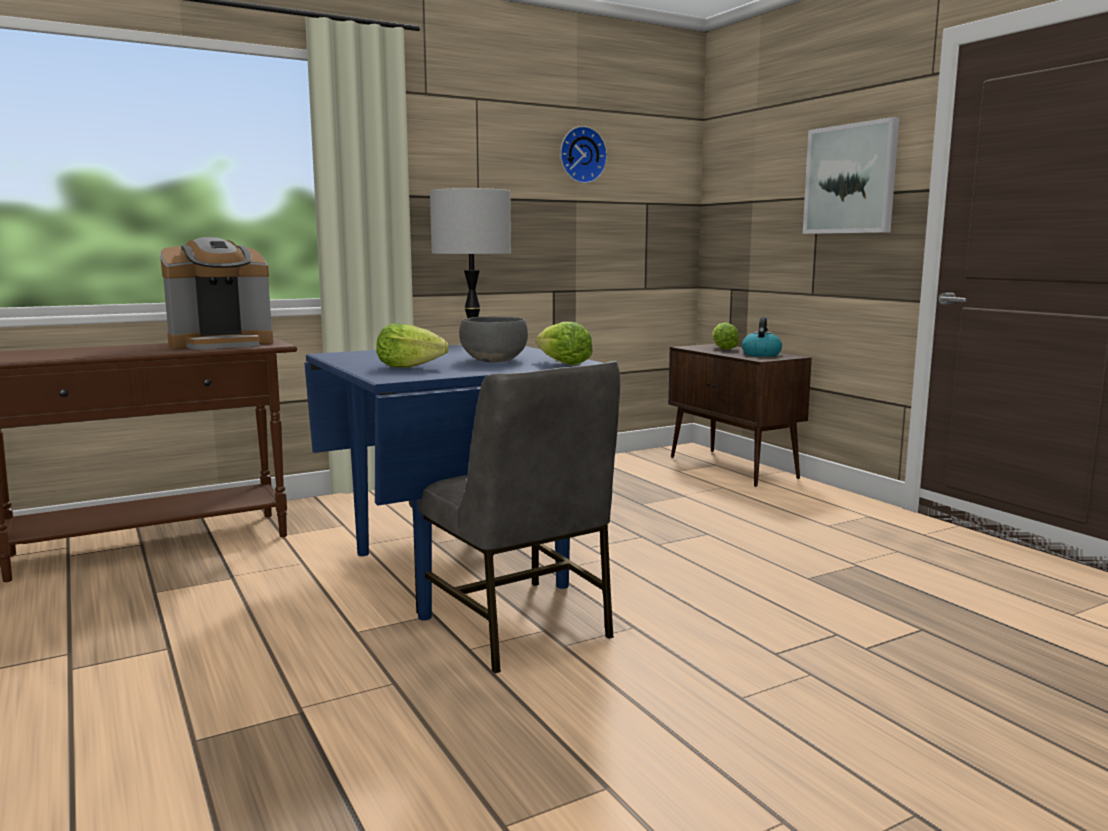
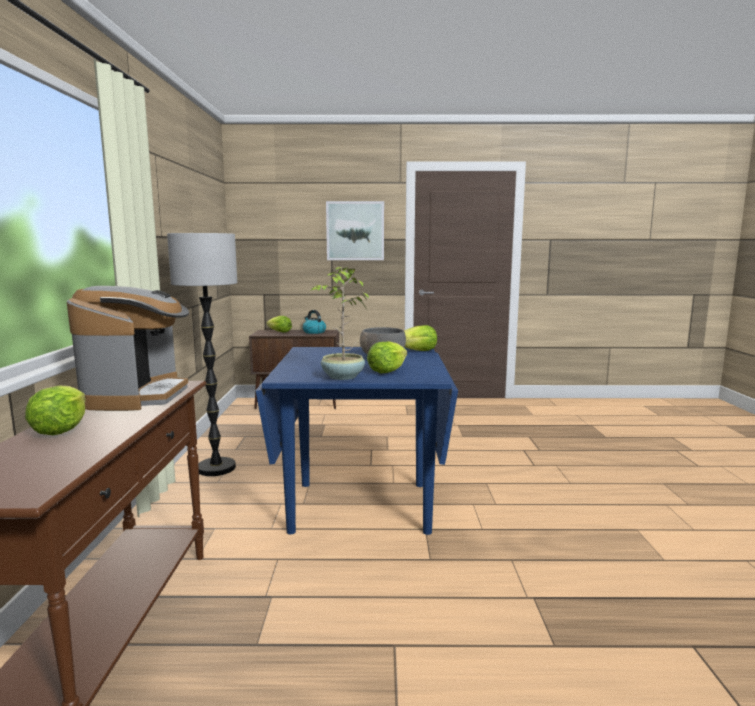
camera: 60 degrees left, 0 degrees up
grey chair [409,361,620,674] -> none
wall clock [560,126,607,183] -> none
none -> lettuce [25,386,86,435]
none -> potted plant [310,267,369,380]

